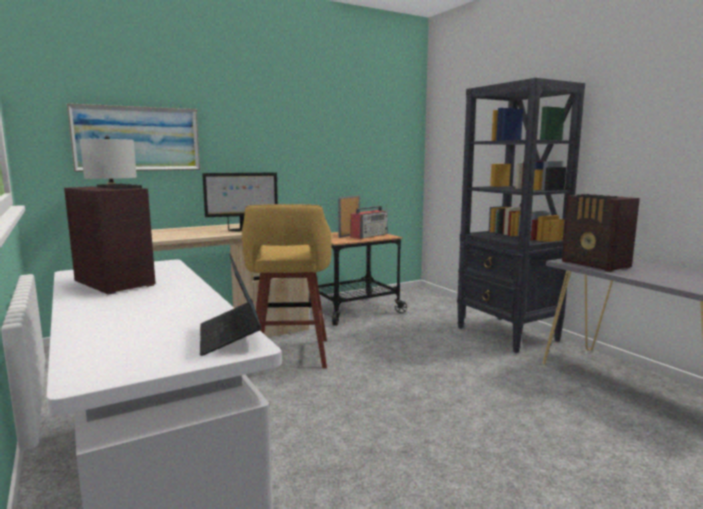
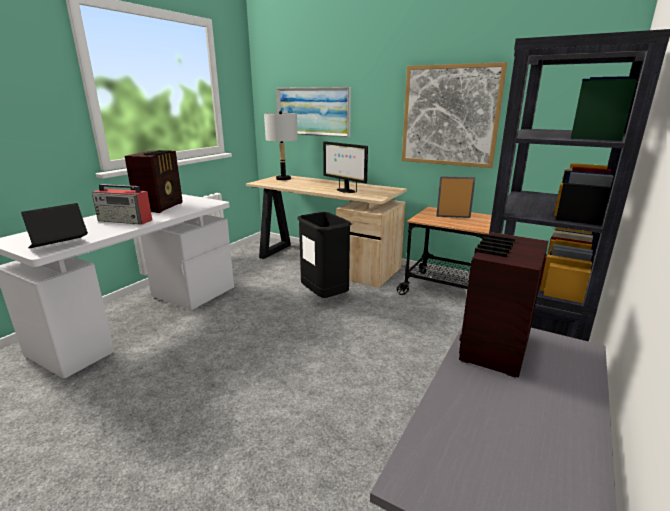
camera: 60 degrees right, 10 degrees up
yellow stool [242,204,332,369] -> black trash can [297,212,351,298]
radio [351,204,388,239] -> radio moved to [92,184,152,225]
none -> picture [402,62,507,168]

